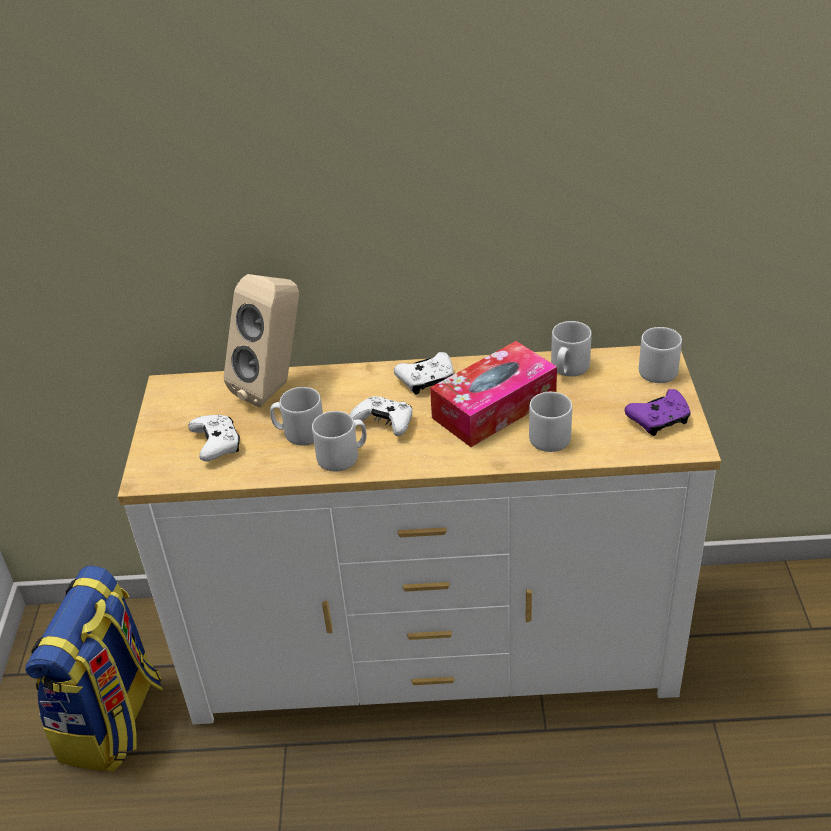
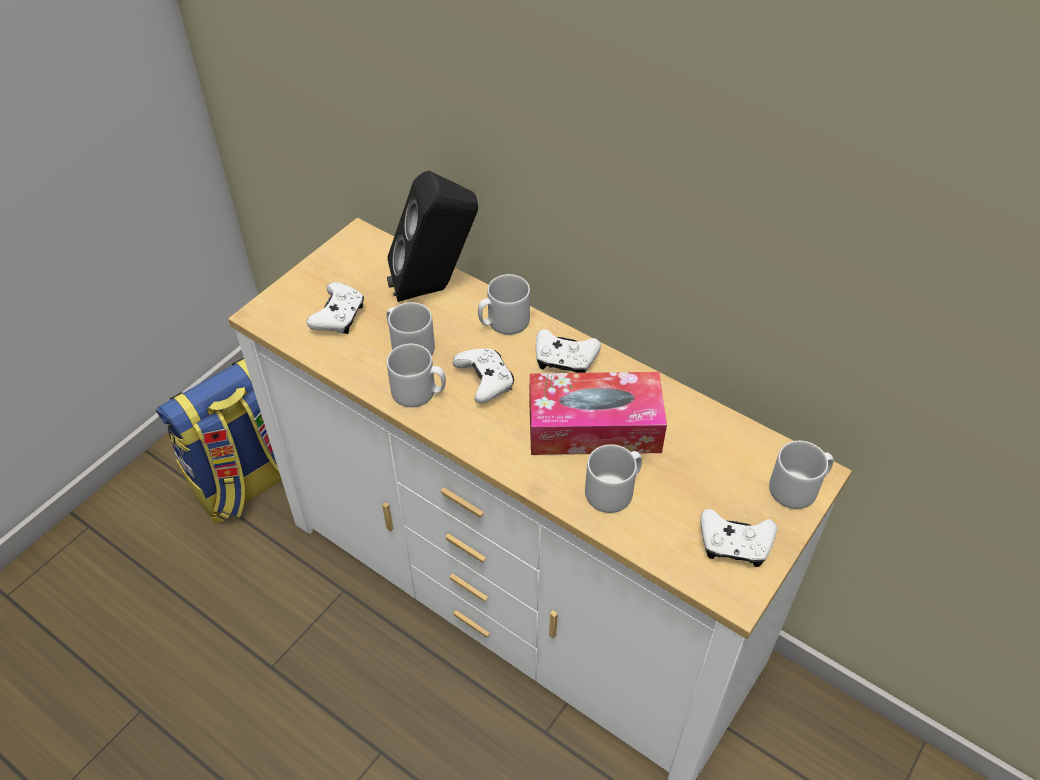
camera: 35 degrees right, 10 degrees up
beige speaker [224,274,299,407] -> black speaker [387,171,478,302]
grey mug [551,321,592,377] -> grey mug moved to [478,274,530,335]
purple game controller [625,389,691,436] -> white game controller [700,509,777,567]

